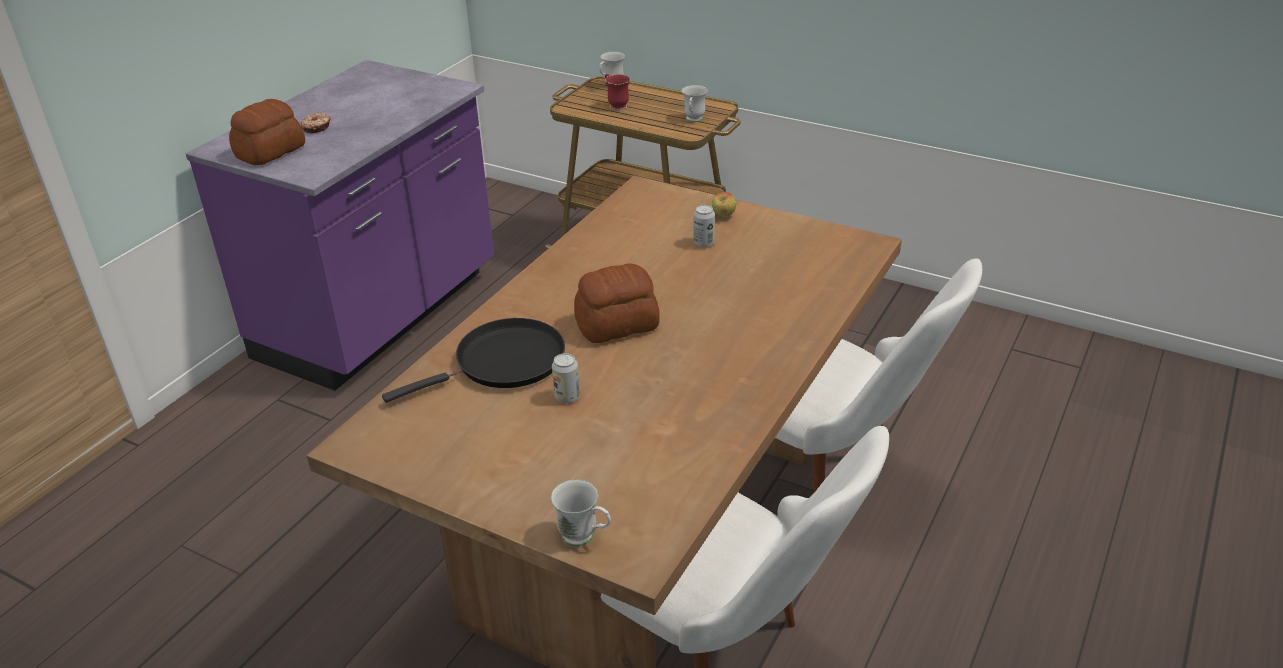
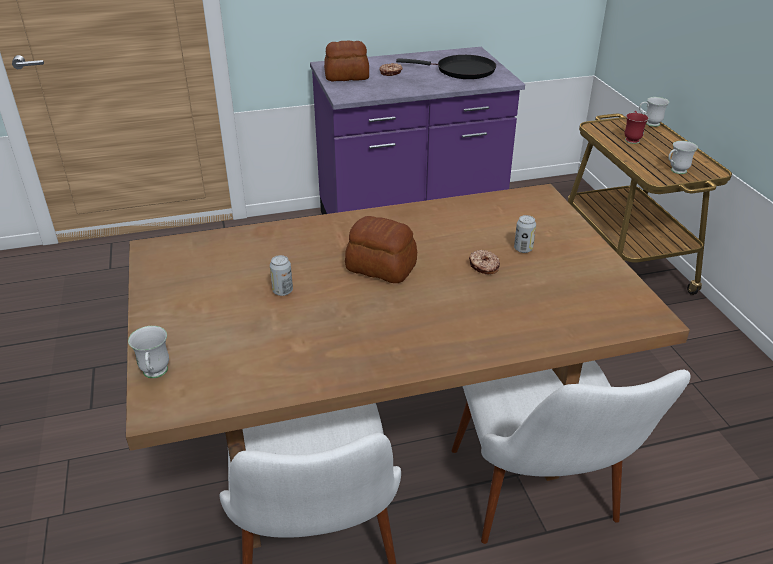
camera: 45 degrees right, 0 degrees up
black frying pan [382,318,565,403] -> black frying pan moved to [396,55,496,79]
apple [712,192,736,217] -> none
none -> donut [469,250,500,275]

